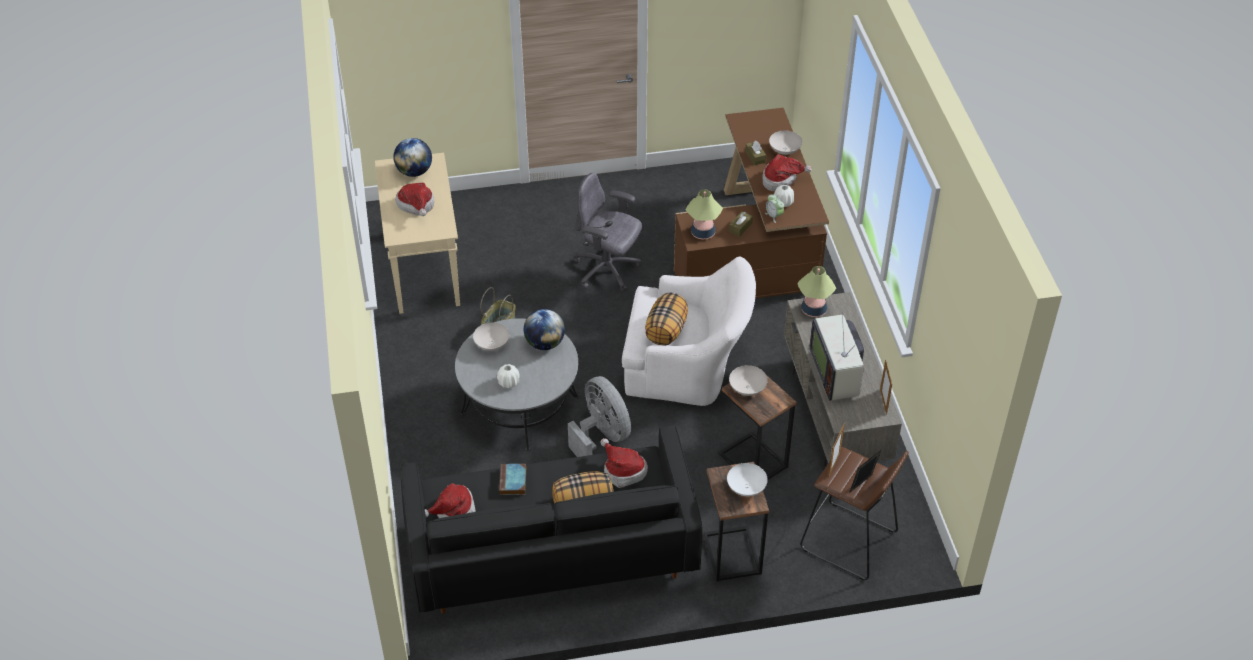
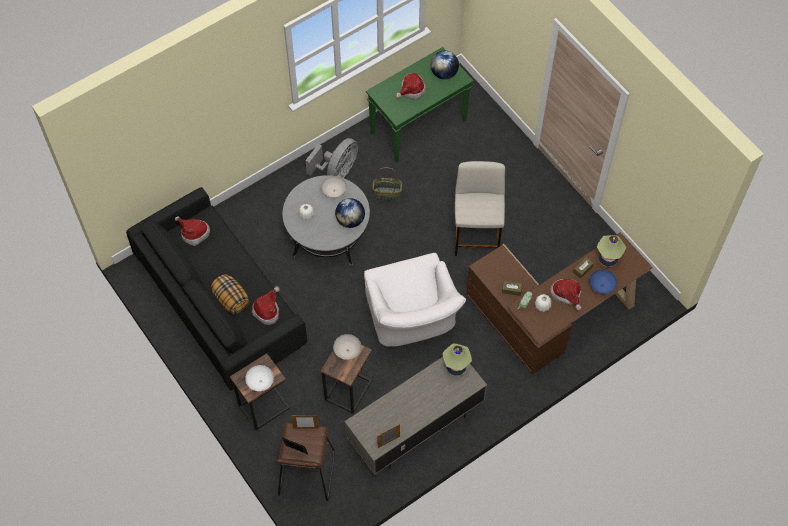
camera: 65 degrees right, 15 degrees up
beige console table [375,153,460,314] -> green console table [366,47,474,162]
book [499,464,526,495] -> none
grey fan [568,376,631,457] -> grey fan moved to [305,138,358,178]
grey office chair [574,173,642,292] -> beige stool [455,161,505,256]
pillow [645,293,688,345] -> none
table lamp [686,190,723,240] -> table lamp moved to [597,235,626,267]
white bowl [769,130,802,155] -> blue bowl [590,270,617,294]
television [809,312,864,400] -> none

